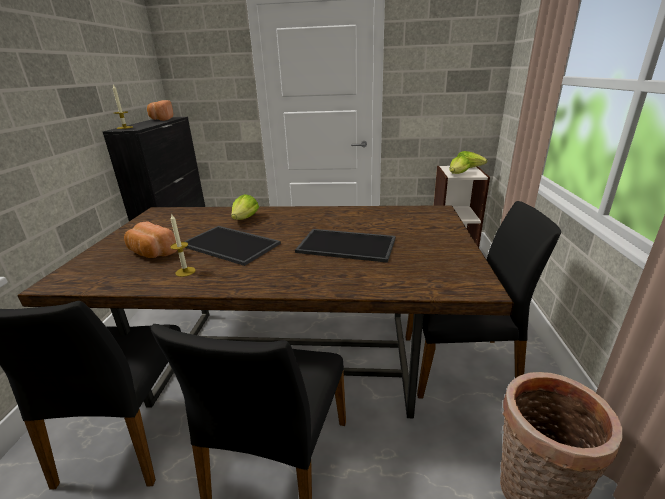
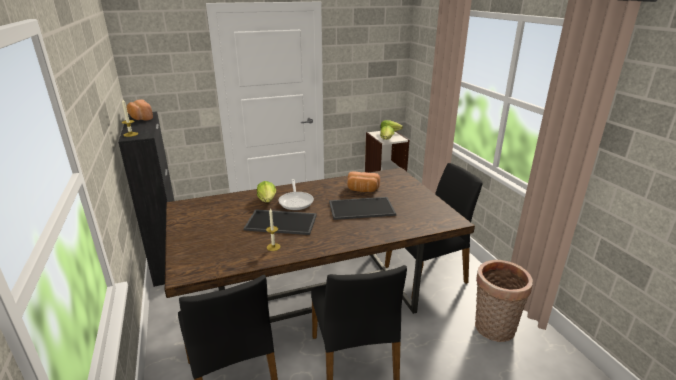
camera: 25 degrees left, 0 degrees up
bread [124,222,177,258] -> bread moved to [347,171,380,192]
none -> frying pan [279,179,314,210]

